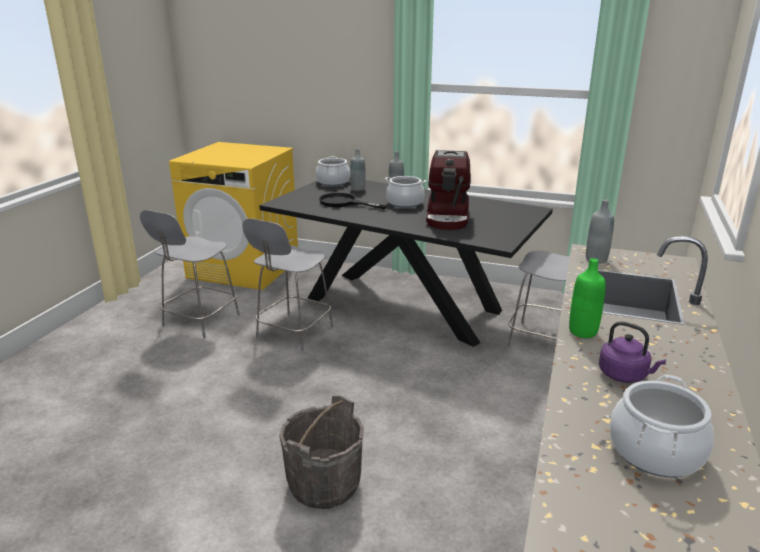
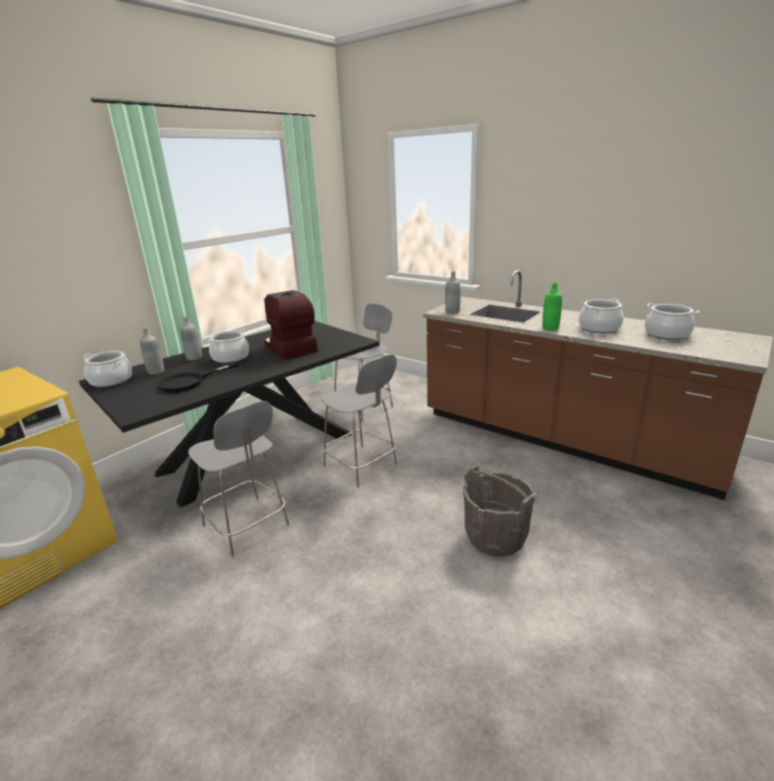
camera: 70 degrees left, 0 degrees up
grey chair [140,210,240,338] -> grey chair moved to [321,354,397,487]
coffee machine [426,150,471,230] -> coffee machine turned 150 degrees counterclockwise [264,290,318,360]
purple kettle [599,322,667,383] -> cooking pot [579,299,624,334]

